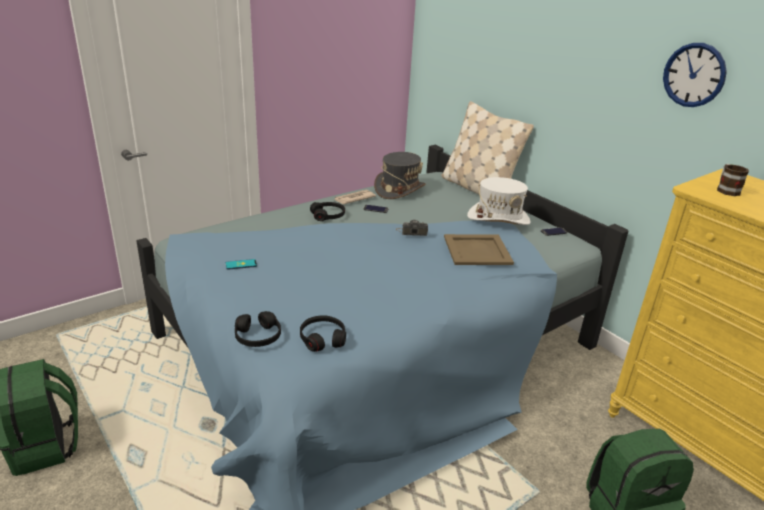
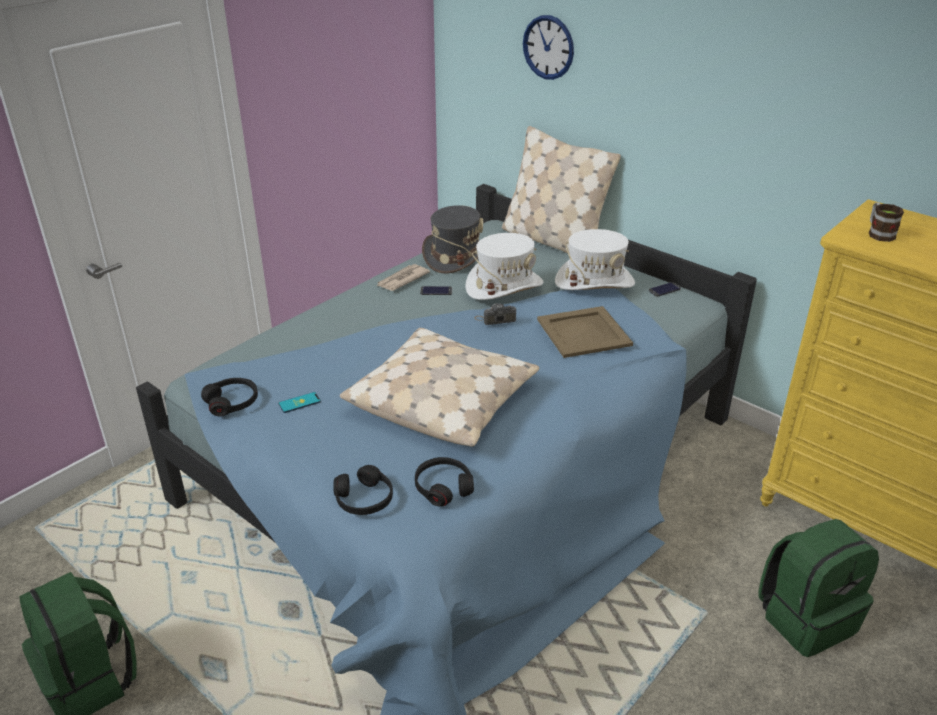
camera: 10 degrees left, 5 degrees up
black headphones [310,202,345,221] -> black headphones moved to [201,378,258,416]
wall clock [663,43,727,107] -> wall clock moved to [523,15,574,80]
none -> beige pillow [340,328,539,447]
none -> white hat [465,233,543,300]

